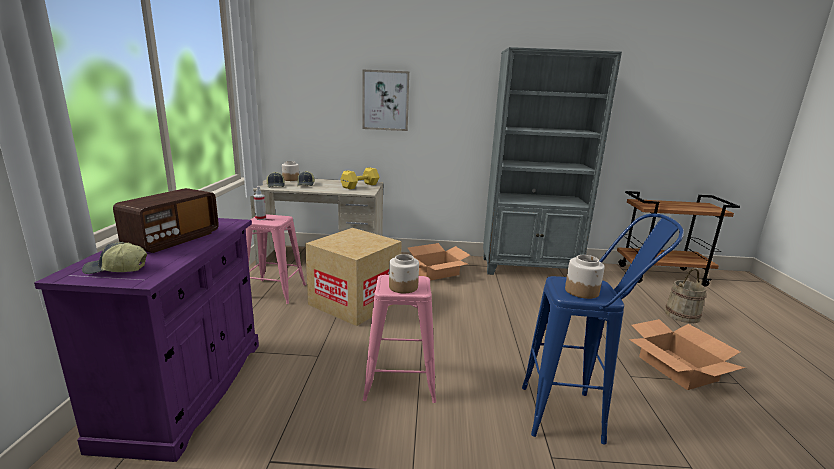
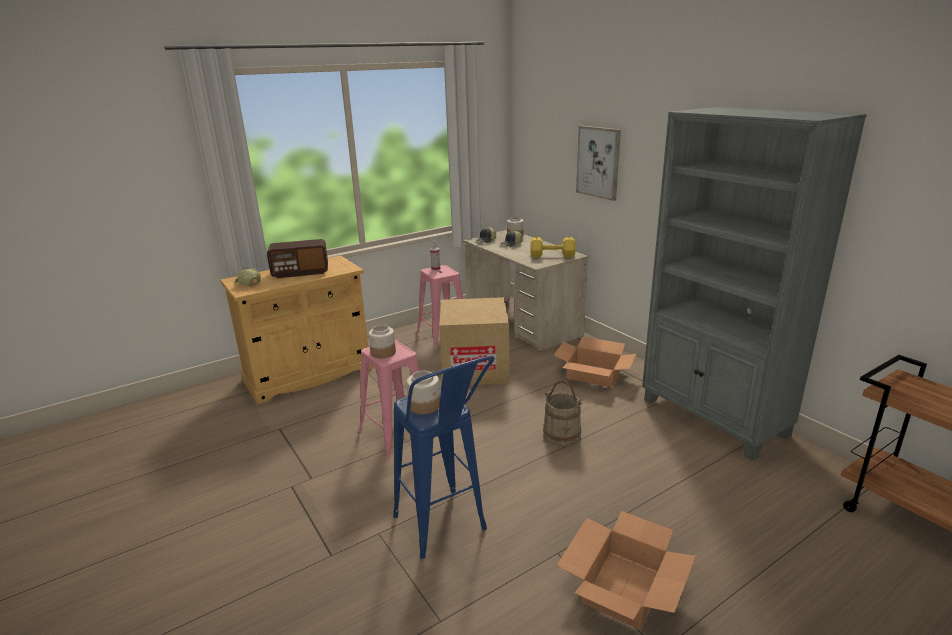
camera: 55 degrees right, 5 degrees up
purple cabinet [34,218,259,462] -> beige cabinet [220,255,373,405]
beige bucket [665,268,706,323] -> beige bucket moved to [543,381,582,446]

